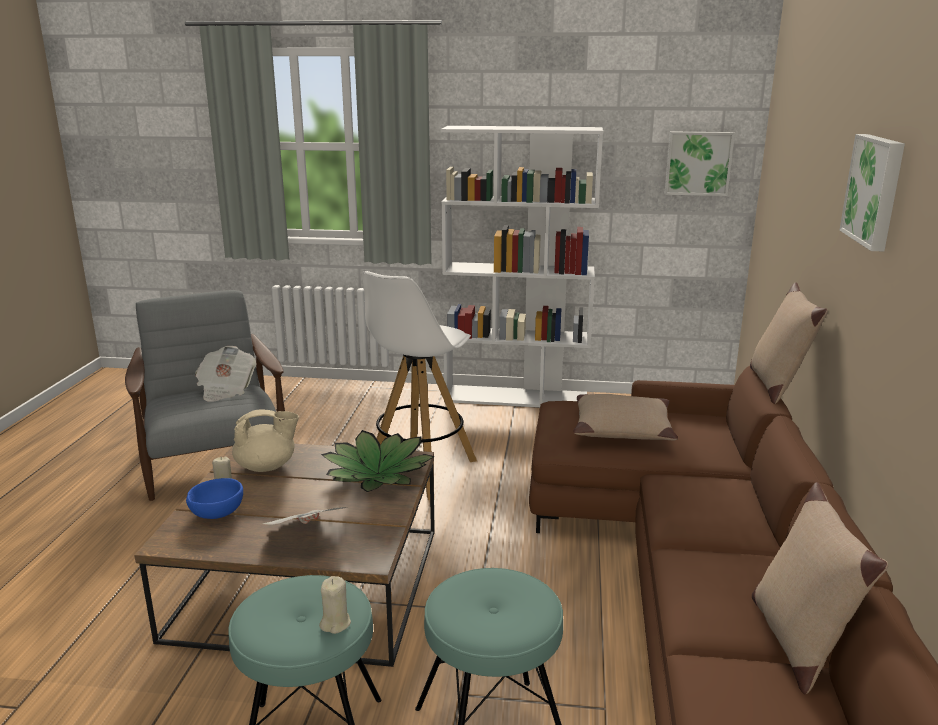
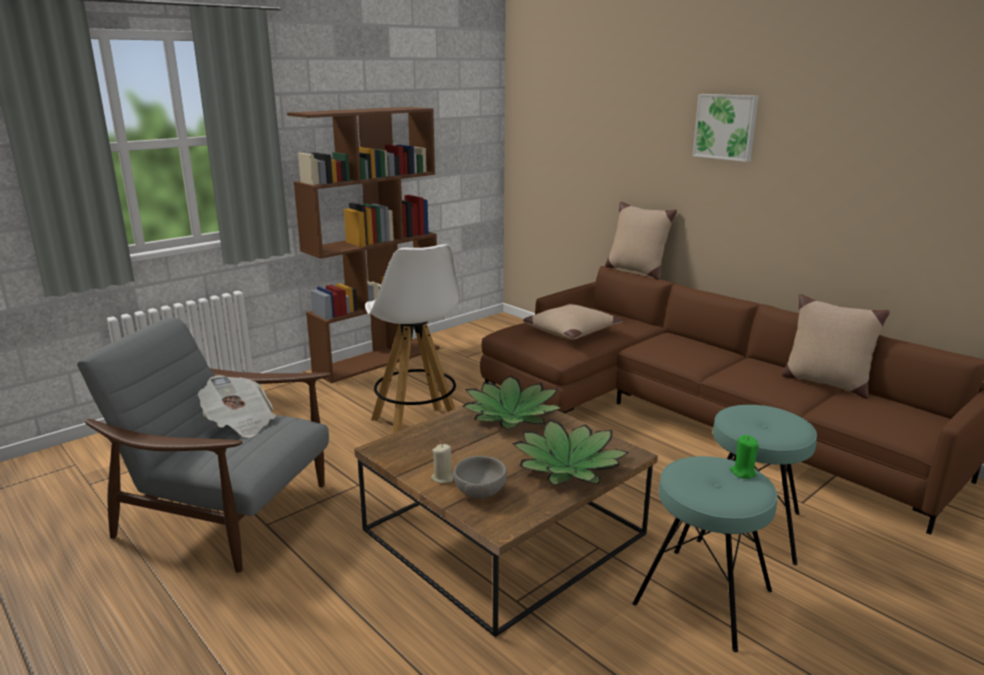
camera: 50 degrees left, 0 degrees up
blue bowl [186,478,243,519] -> grey bowl [453,456,507,498]
beige teapot [232,409,299,472] -> none
newspaper [263,507,347,525] -> potted plant [512,419,629,485]
beige candle [319,576,351,634] -> green candle [730,435,759,479]
white bookcase [441,126,603,407] -> brown bookcase [287,107,440,383]
picture [664,131,735,196] -> none

